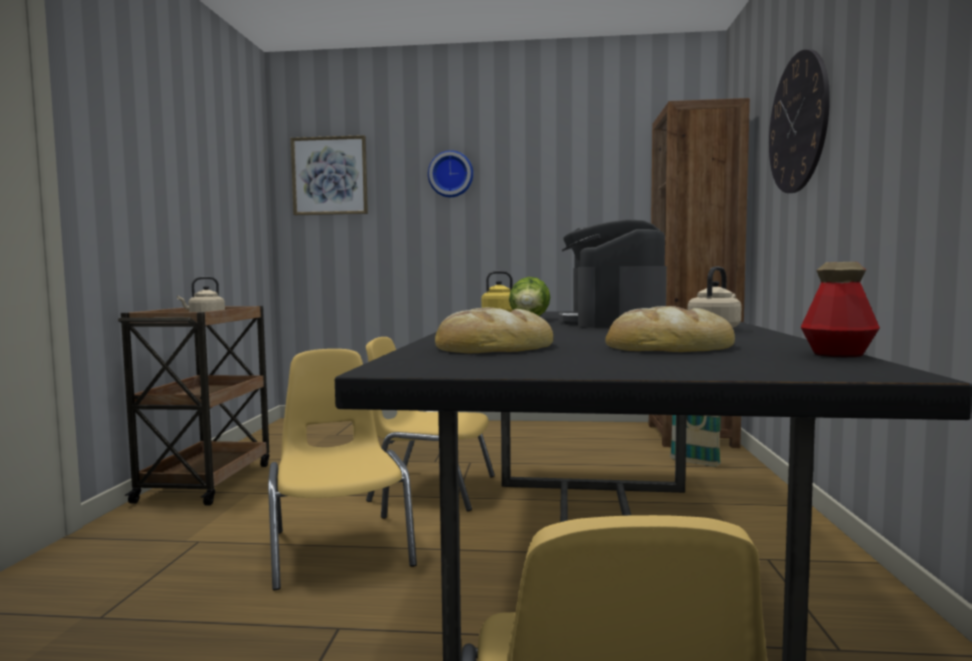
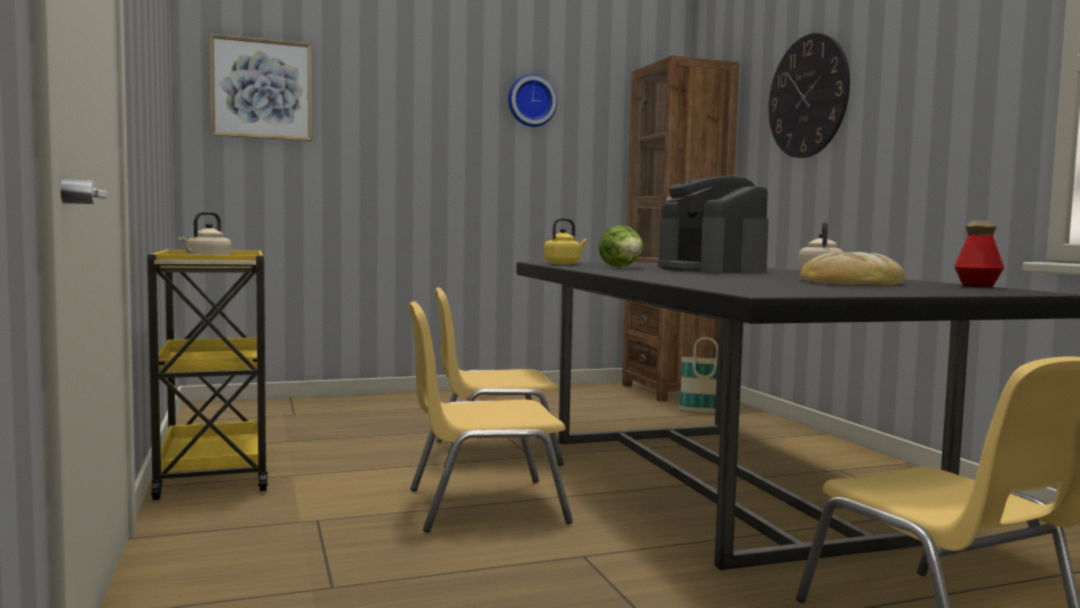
camera: 25 degrees left, 0 degrees up
brown cart [118,306,270,506] -> yellow cart [147,250,268,500]
yellow chair [268,349,417,590] -> yellow chair turned 60 degrees counterclockwise [408,301,573,533]
wall clock [428,150,473,197] -> wall clock moved to [508,74,557,127]
bread [435,308,553,353] -> none

